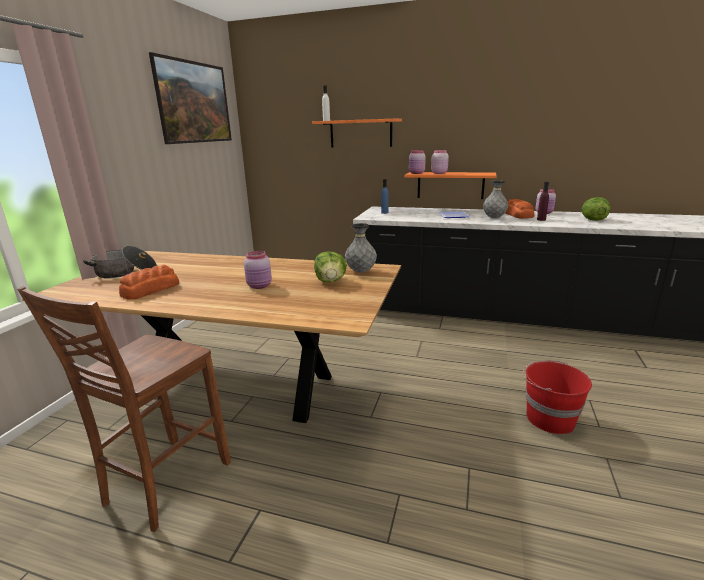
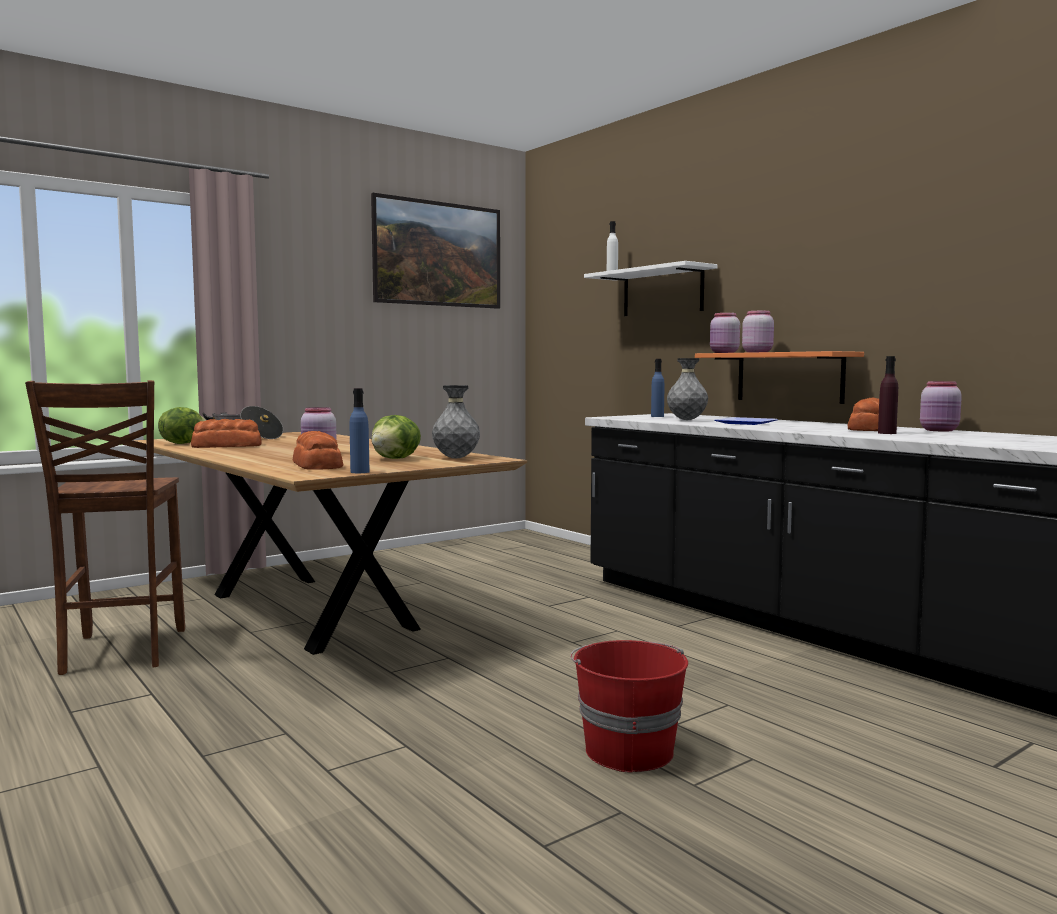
camera: 35 degrees right, 15 degrees down
brown chair [17,286,231,532] -> brown chair turned 75 degrees counterclockwise [25,380,185,675]
orange shelf [312,118,402,148] -> white shelf [584,261,718,316]
grey vase [483,181,508,218] -> grey vase moved to [667,358,708,420]
lettuce [582,197,610,221] -> lettuce moved to [158,407,206,444]
none -> bread [293,431,343,470]
none -> blue bottle [350,388,369,473]

